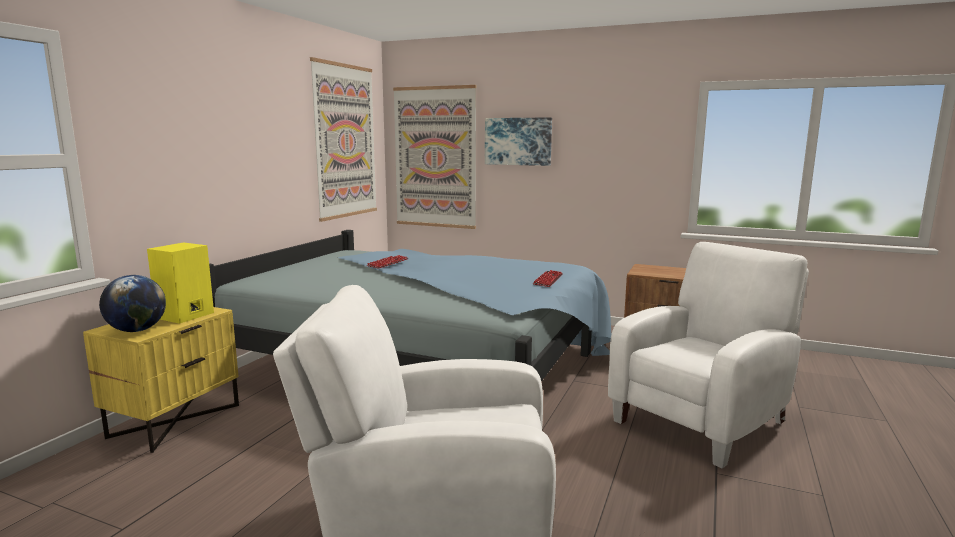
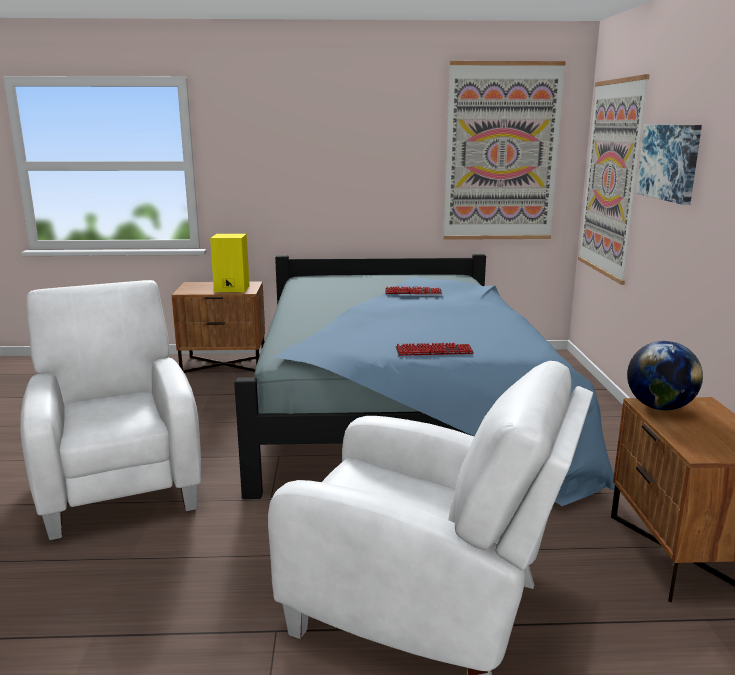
camera: 65 degrees right, 5 degrees up
yellow nightstand [83,307,239,453] -> brown nightstand [172,281,265,373]
globe [99,275,166,332] -> globe moved to [627,341,703,410]

